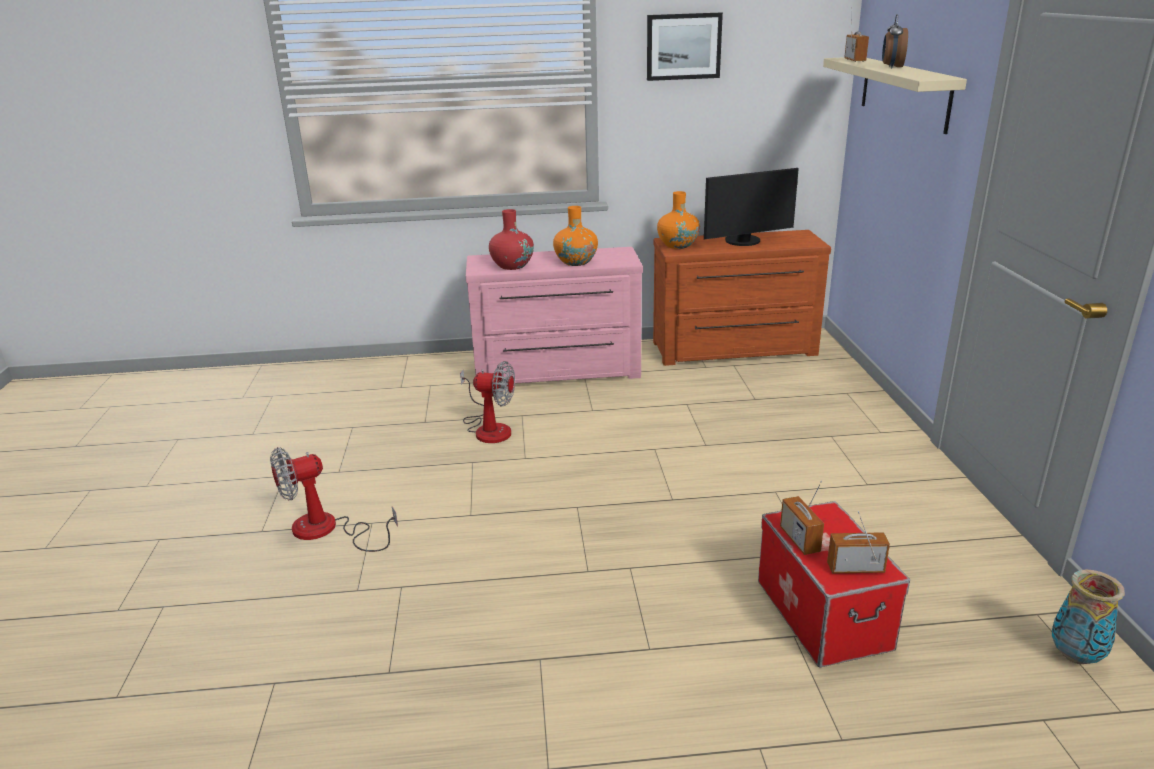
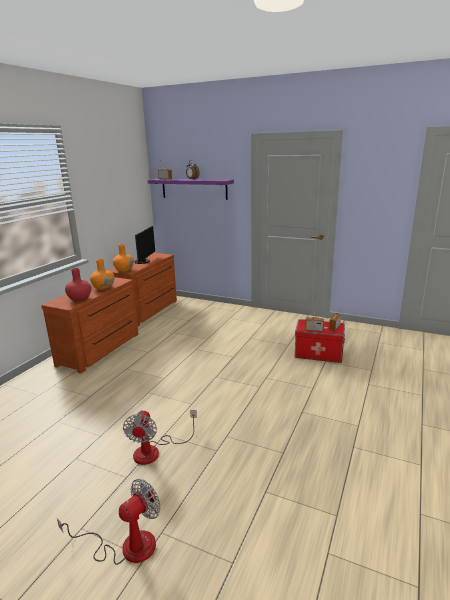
camera: 60 degrees left, 5 degrees down
fan [460,361,515,443] -> fan moved to [57,479,161,565]
pink dresser [466,247,643,383] -> brown dresser [41,277,139,374]
picture [647,13,723,81] -> none
beige shelf [823,57,967,134] -> purple shelf [148,179,234,200]
vase [1052,570,1125,664] -> none

